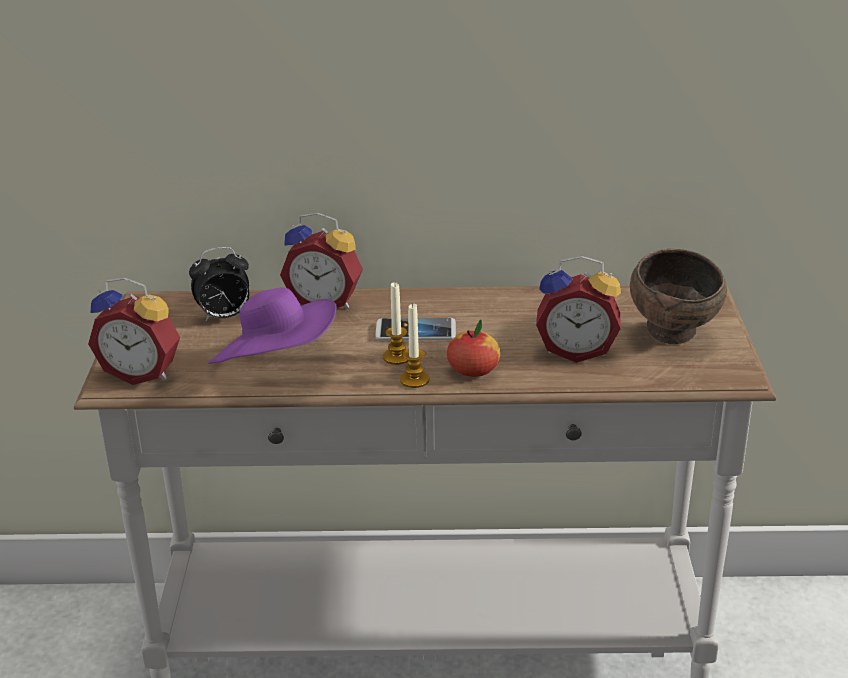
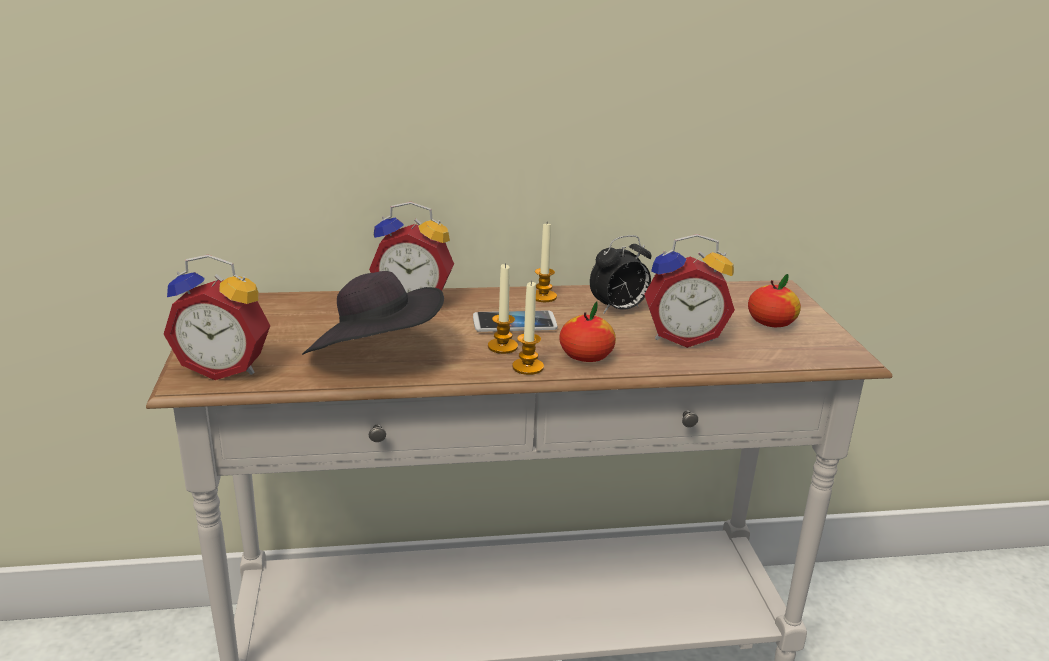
camera: 10 degrees left, 5 degrees down
alarm clock [189,247,249,322] -> alarm clock moved to [590,235,652,314]
purple hat [208,287,337,364] -> black hat [302,271,444,355]
brown bowl [630,249,727,344] -> apple [748,274,801,327]
none -> candle [535,224,557,302]

